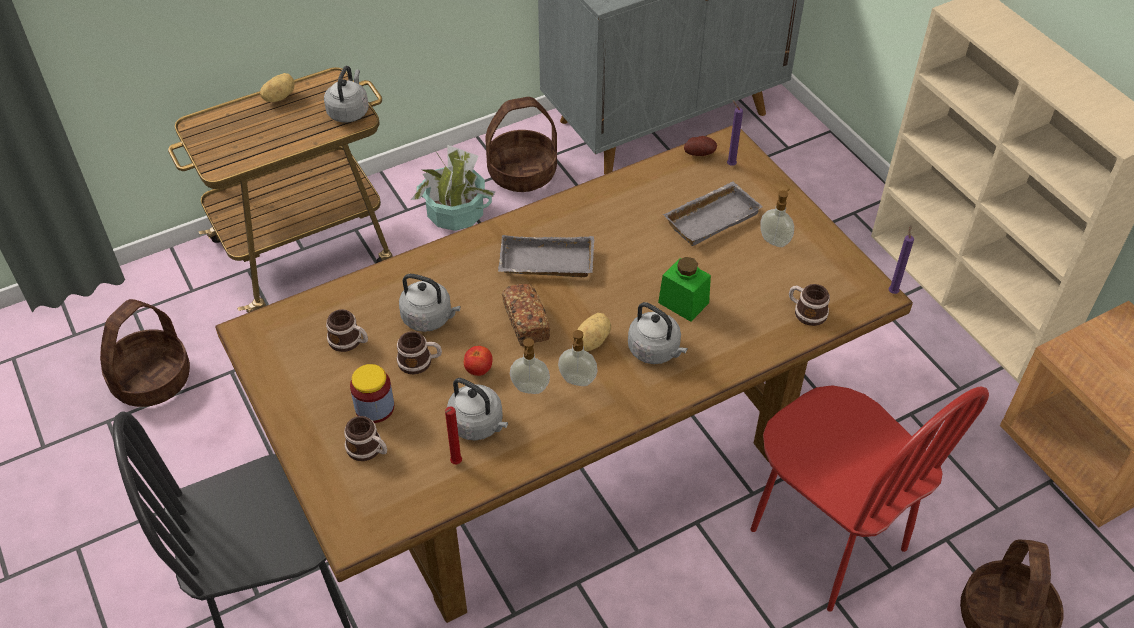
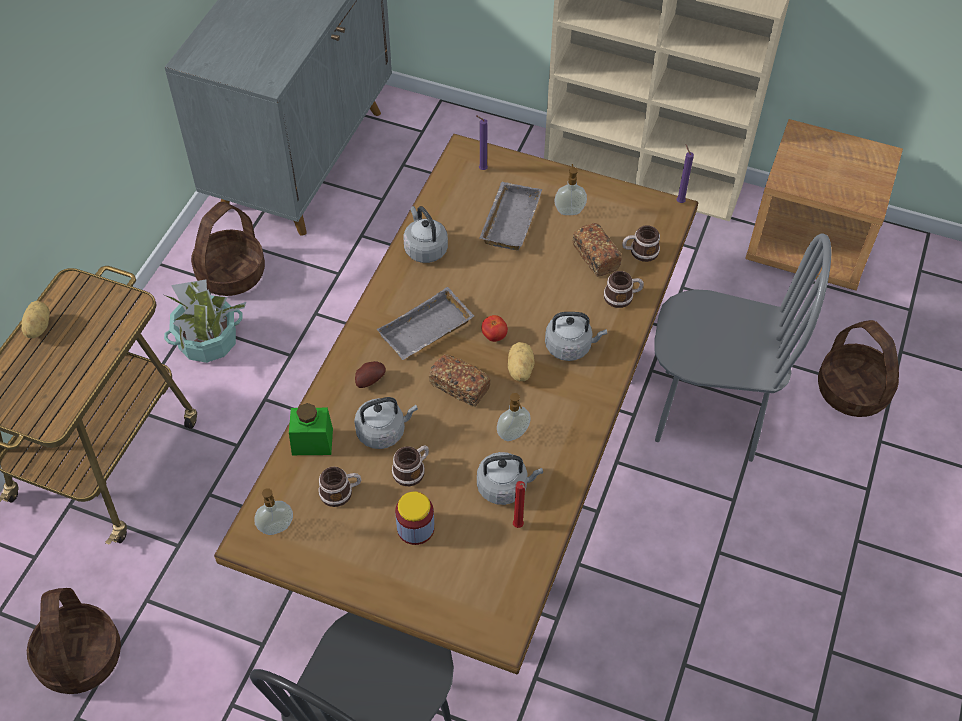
camera: 40 degrees left, 5 degrees up
grey kettle [324,66,369,122] -> grey kettle moved to [404,206,448,263]
mug [344,416,387,461] -> mug moved to [604,271,644,308]
tomato [464,346,492,376] -> tomato moved to [482,315,508,342]
soap dispenser [558,330,598,386] -> soap dispenser moved to [254,488,293,535]
green jar [658,257,711,322] -> green jar moved to [289,403,333,455]
potato [684,136,717,156] -> potato moved to [355,361,386,388]
red chair [751,385,989,611] -> grey chair [654,233,831,462]
none -> bread [573,223,622,277]

